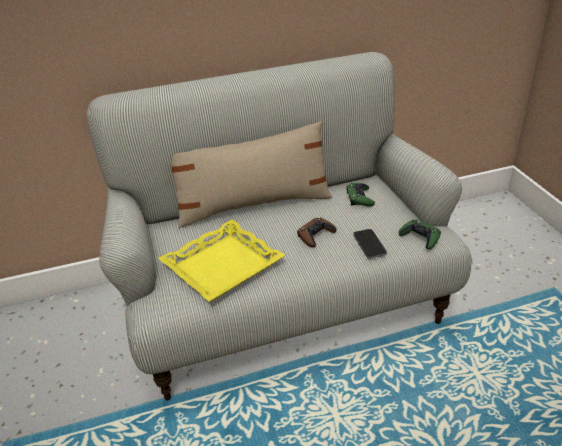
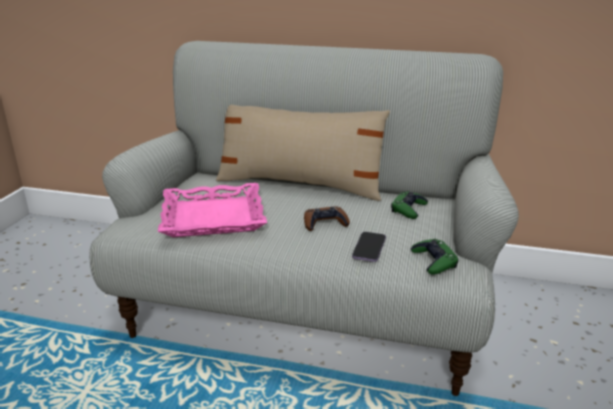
camera: 30 degrees right, 10 degrees down
yellow tray [158,219,285,302] -> pink tray [158,183,267,237]

